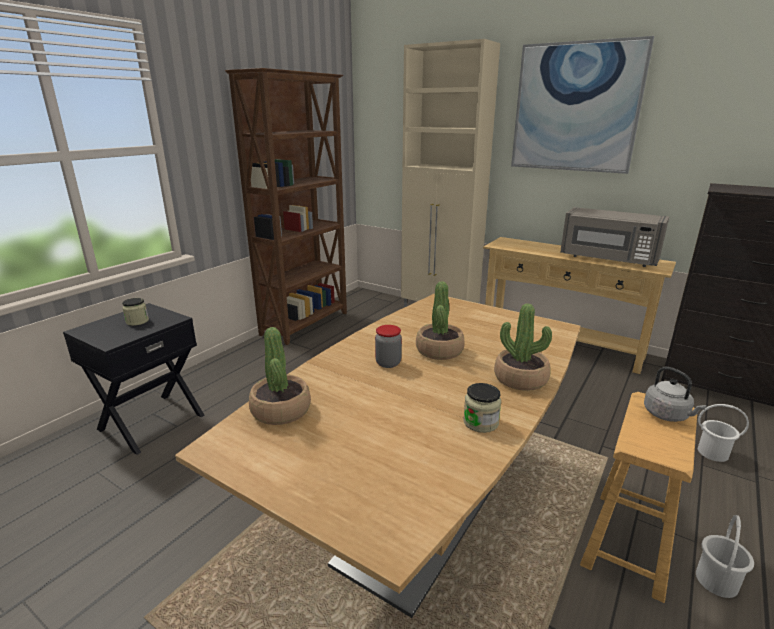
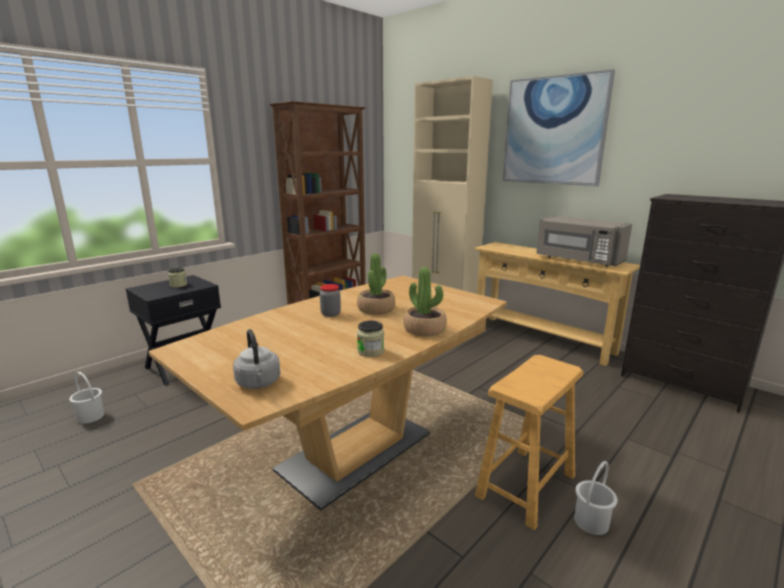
camera: 10 degrees right, 5 degrees down
potted plant [249,327,311,425] -> none
grey kettle [644,367,707,422] -> grey kettle moved to [233,329,281,389]
white bucket [698,404,749,462] -> white bucket moved to [69,372,105,424]

